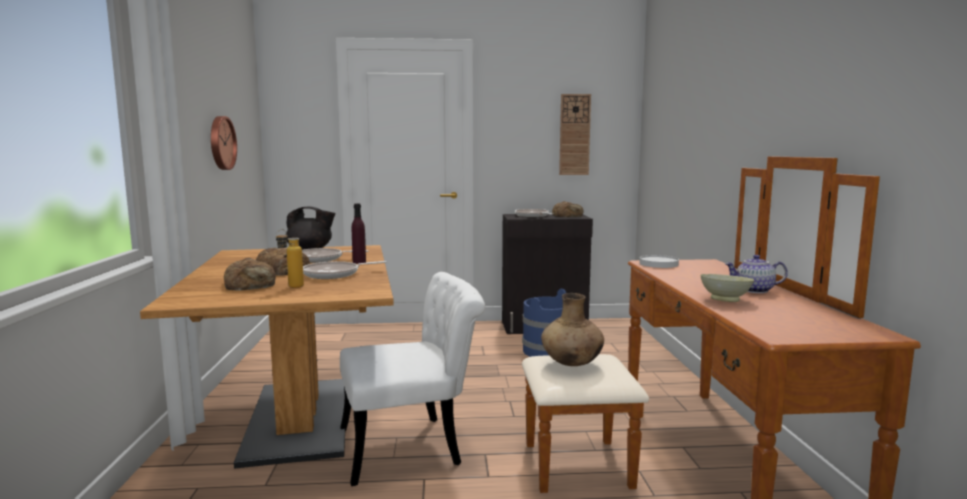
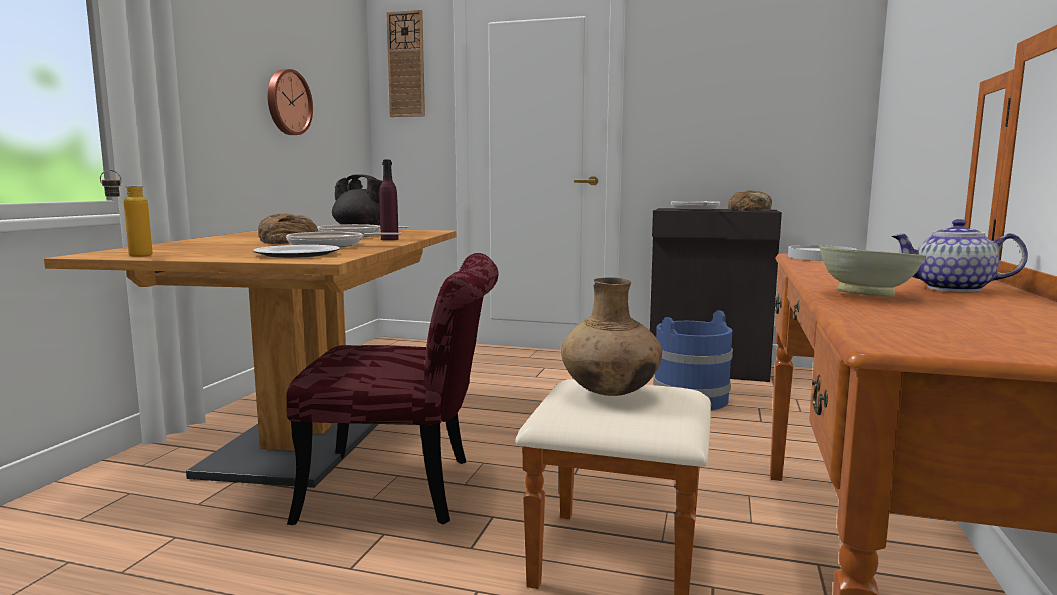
camera: 20 degrees right, 0 degrees up
bread [224,258,276,291] -> none
bottle [276,229,304,288] -> bottle moved to [100,170,153,257]
white chair [340,272,485,486] -> red chair [286,253,499,525]
wall clock [559,94,591,175] -> wall clock moved to [386,10,425,117]
none -> plate [253,245,340,258]

